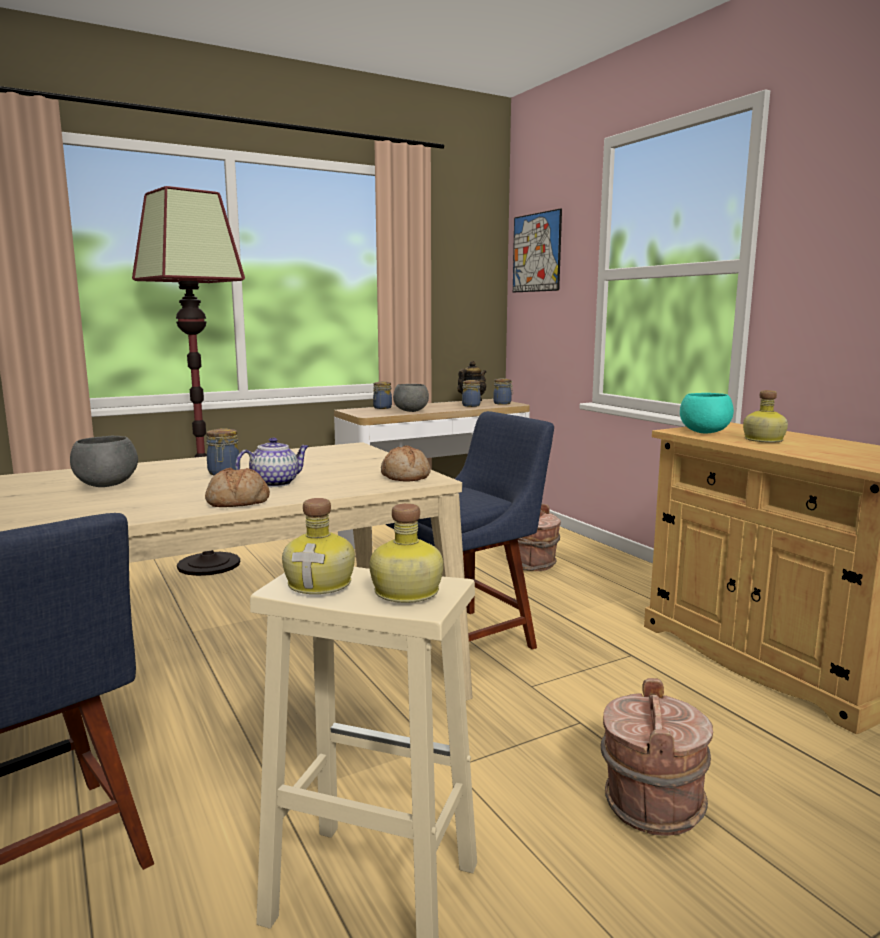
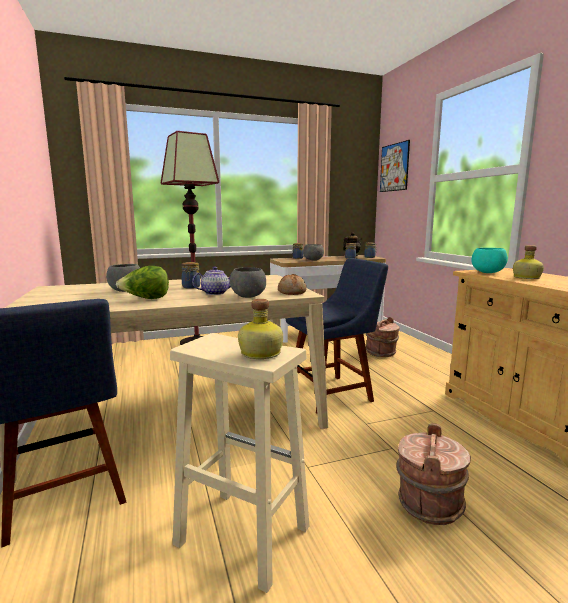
camera: 10 degrees right, 0 degrees up
bread [205,468,270,507] -> none
bottle [282,498,355,594] -> none
none -> lettuce [116,266,169,299]
none -> grey bowl [230,267,266,298]

